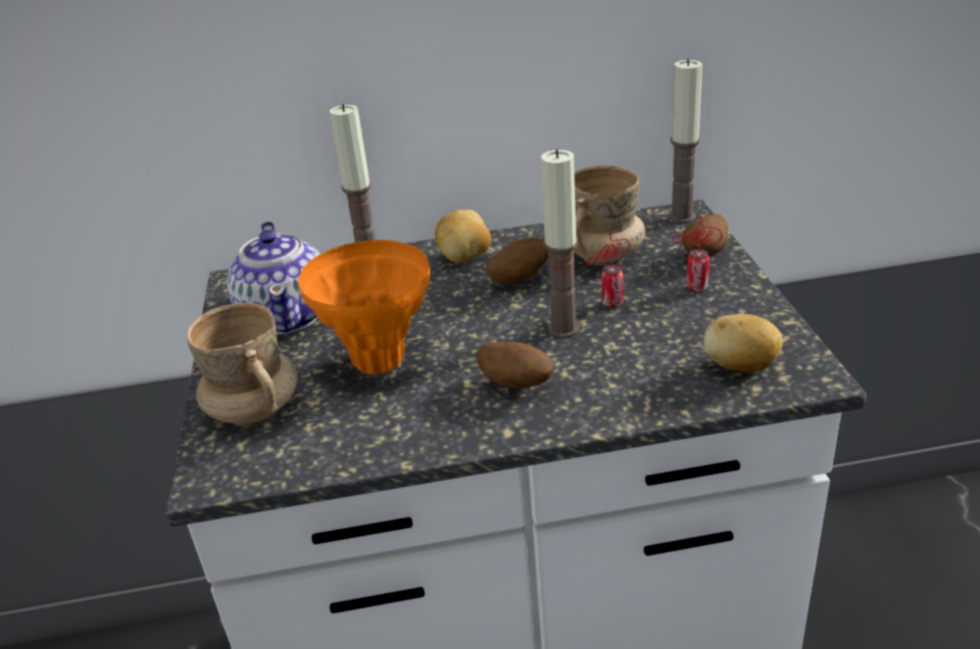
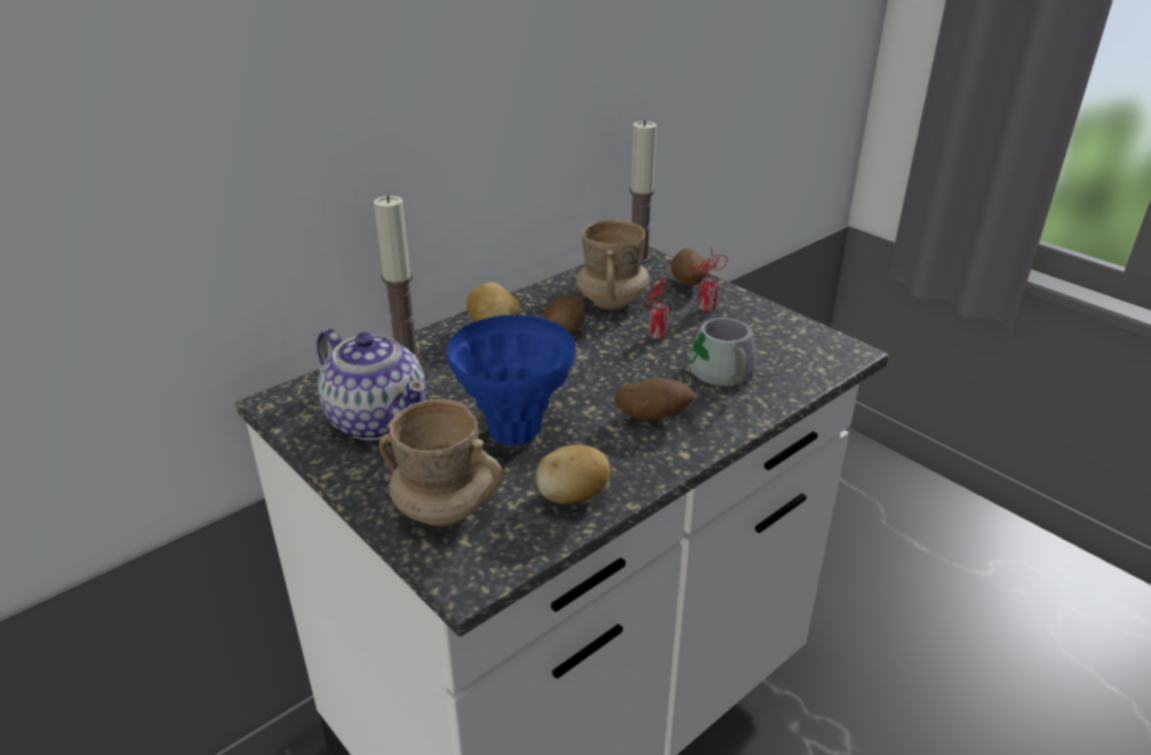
camera: 35 degrees left, 0 degrees up
orange vase [298,240,430,374] -> blue vase [447,315,576,446]
candle [541,149,580,338] -> none
potato [704,314,782,372] -> potato moved to [535,445,610,504]
none -> grey mug [688,318,757,387]

